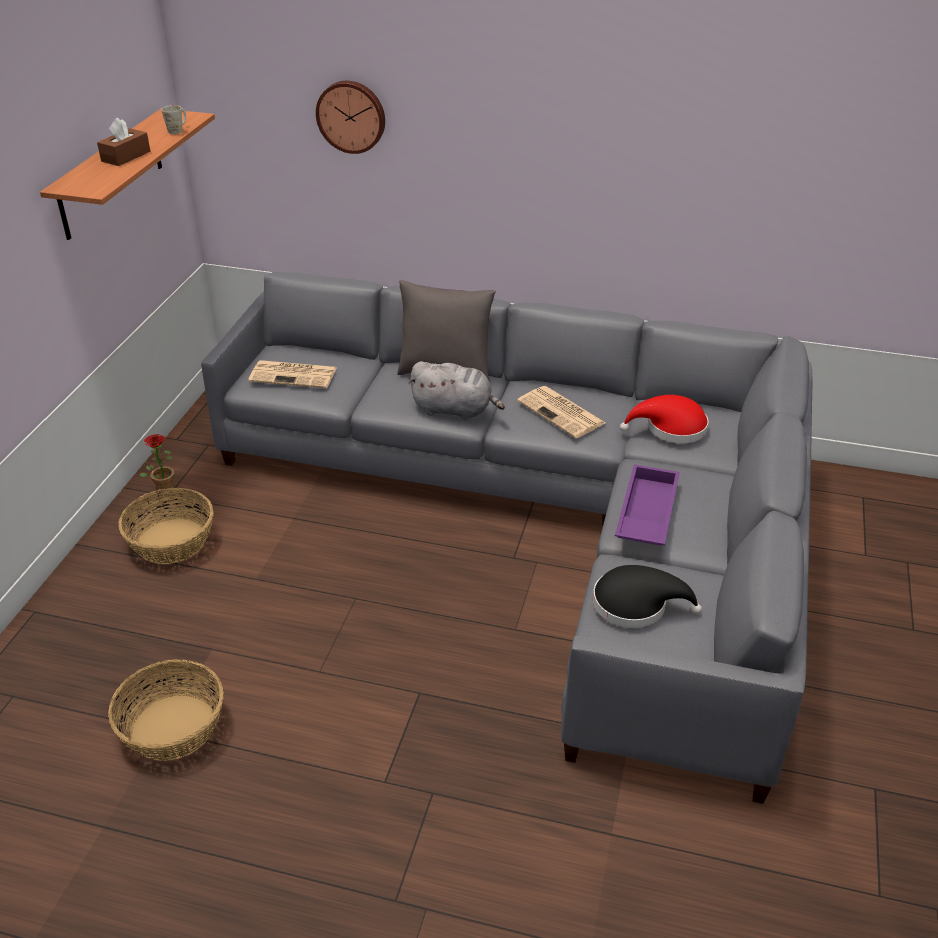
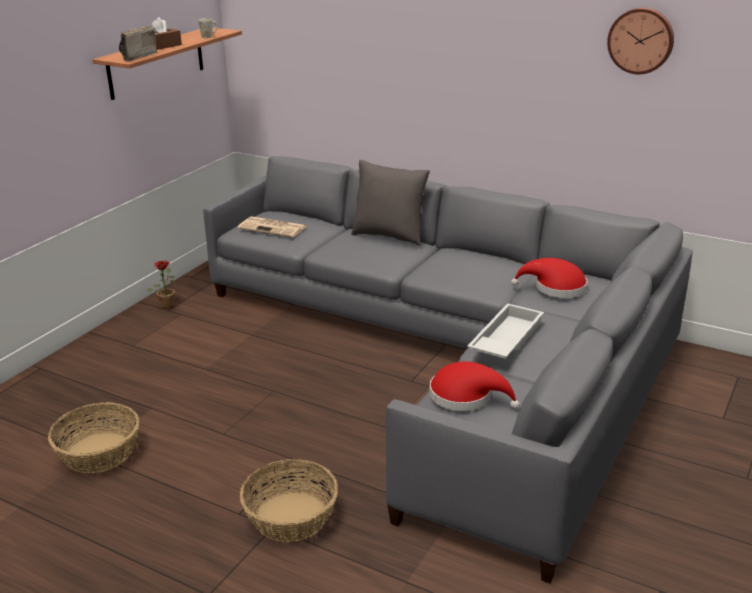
camera: 15 degrees right, 10 degrees down
basket [119,488,213,564] -> basket moved to [240,459,338,542]
wall clock [316,81,385,154] -> wall clock moved to [607,7,674,74]
grey plush toy [408,361,505,420] -> none
newspaper [517,386,606,438] -> none
black hat [593,565,702,628] -> red hat [429,361,520,411]
purple tray [615,464,680,546] -> white tray [467,303,544,359]
none -> radio [119,26,157,61]

